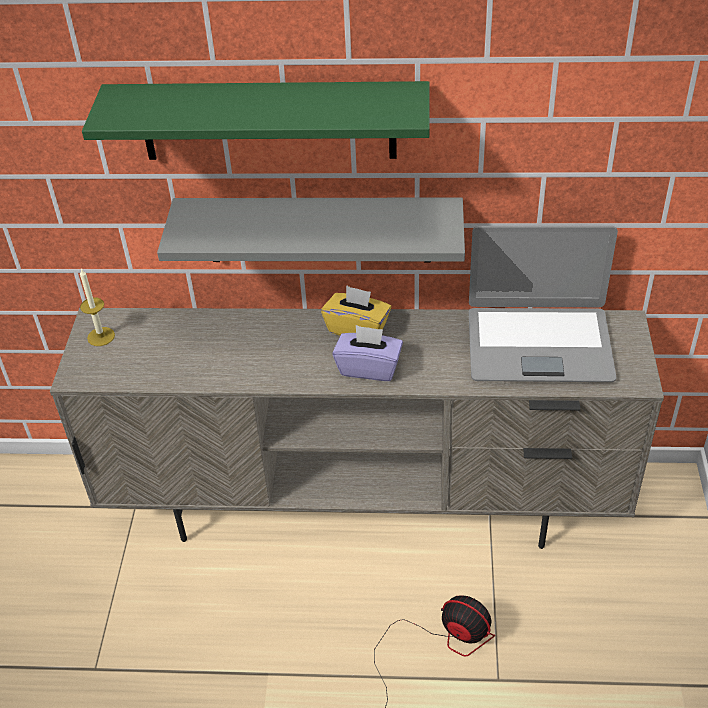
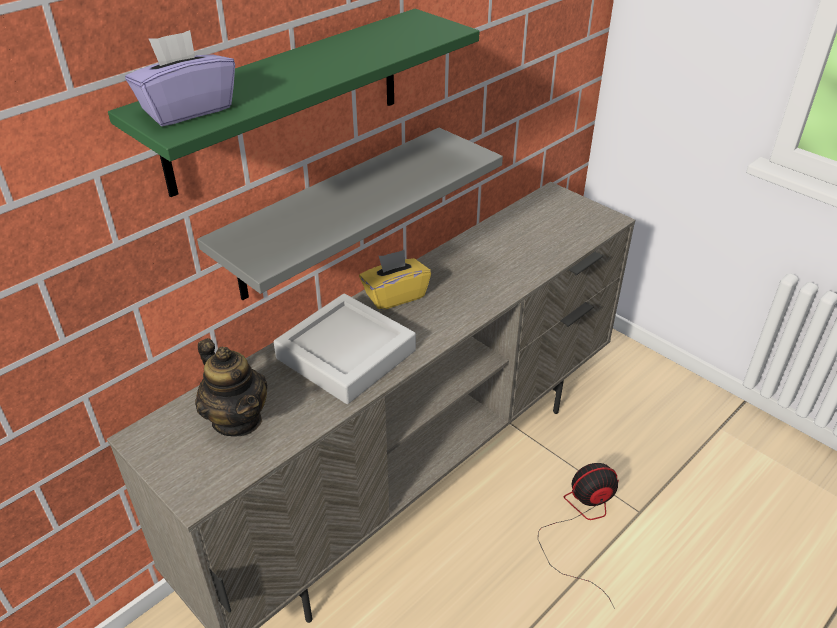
camera: 50 degrees left, 5 degrees down
candle [80,268,115,346] -> none
purple tissue box [332,325,403,381] -> purple tissue box moved to [125,30,235,127]
laptop [469,226,618,382] -> none
none -> teapot [195,338,268,437]
none -> grey tray [274,293,416,404]

